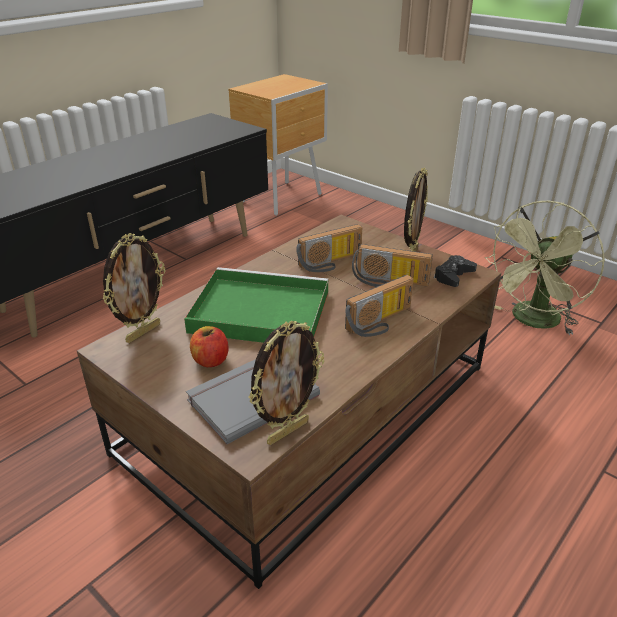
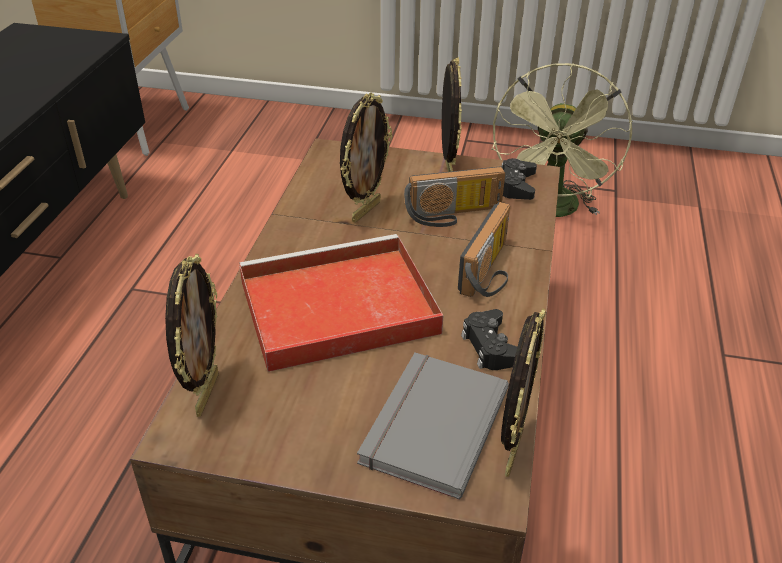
camera: 30 degrees left, 5 degrees up
green tray [184,267,329,343] -> red tray [239,234,444,372]
apple [190,326,228,367] -> none
radio [296,224,362,272] -> picture frame [340,92,392,223]
none -> black game controller [461,309,517,370]

